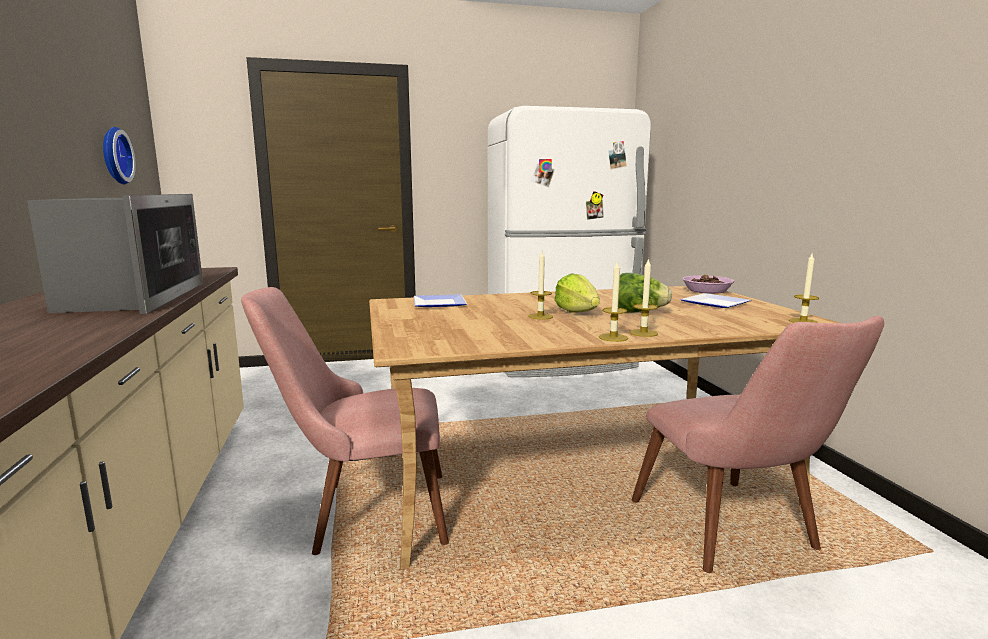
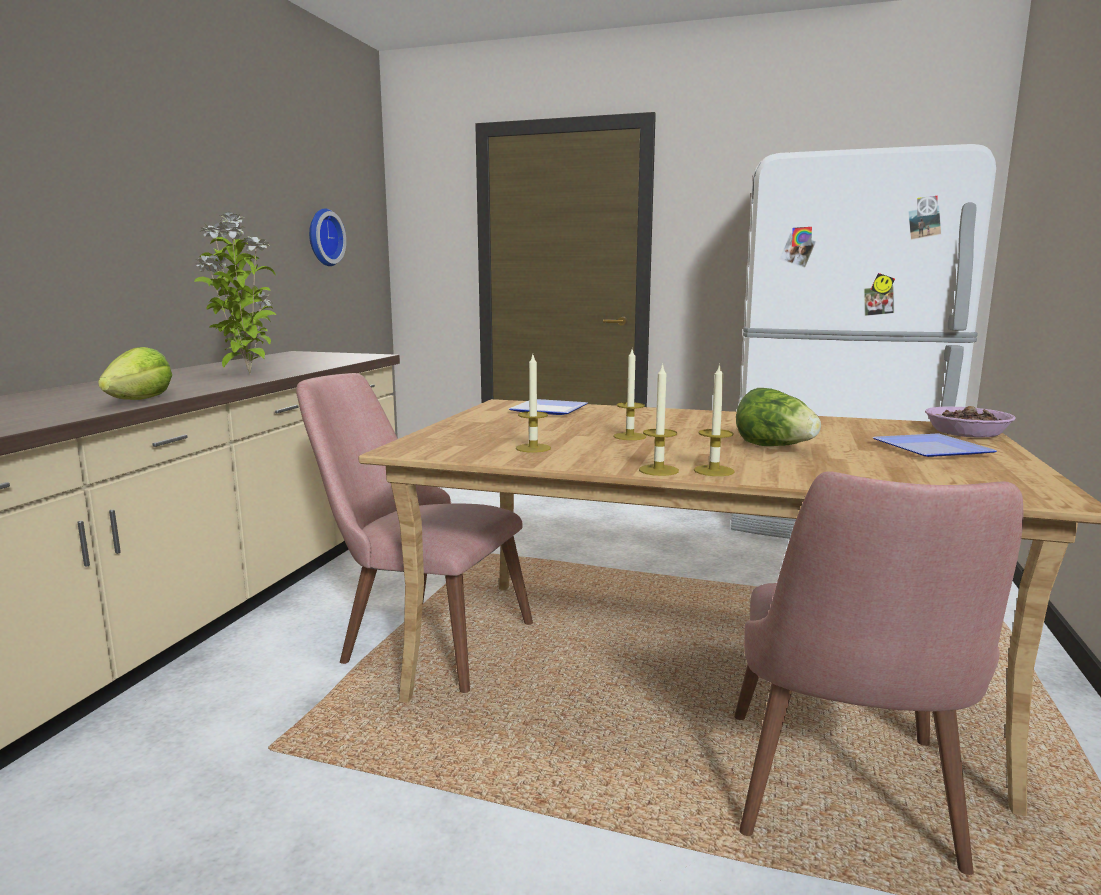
camera: 30 degrees right, 0 degrees up
microwave [27,194,203,314] -> potted plant [194,212,276,374]
lettuce [554,273,600,313] -> lettuce moved to [98,347,172,400]
candle [789,254,819,323] -> candle moved to [516,355,551,453]

